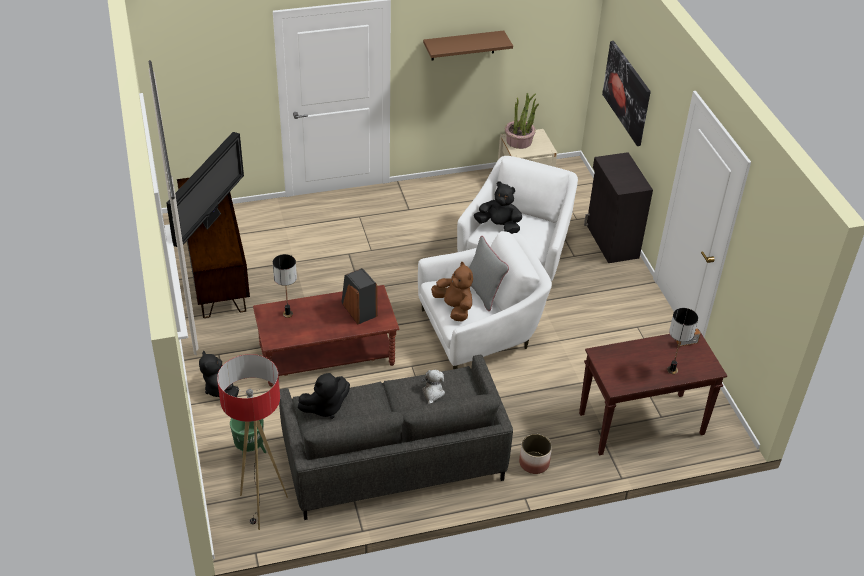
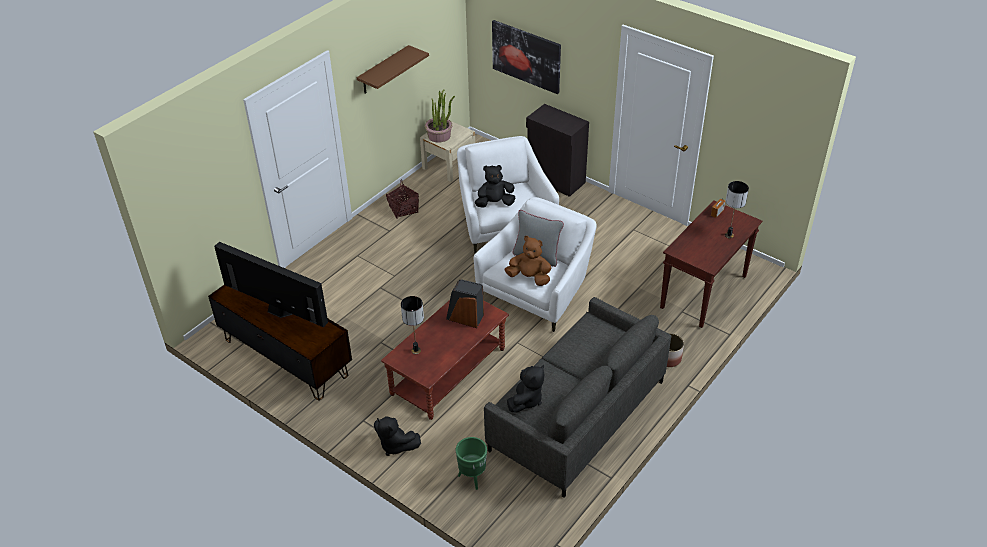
camera: 35 degrees left, 0 degrees up
television [166,132,244,247] -> television turned 45 degrees counterclockwise [214,242,328,327]
floor lamp [217,354,288,530] -> none
plush toy [421,370,445,404] -> none
none -> basket [386,179,419,219]

